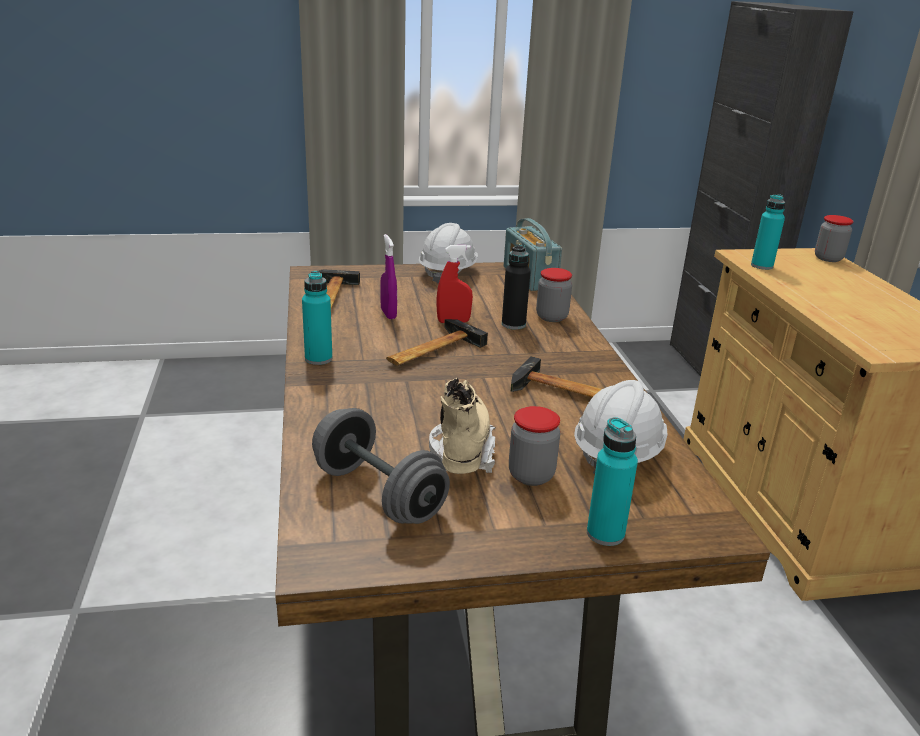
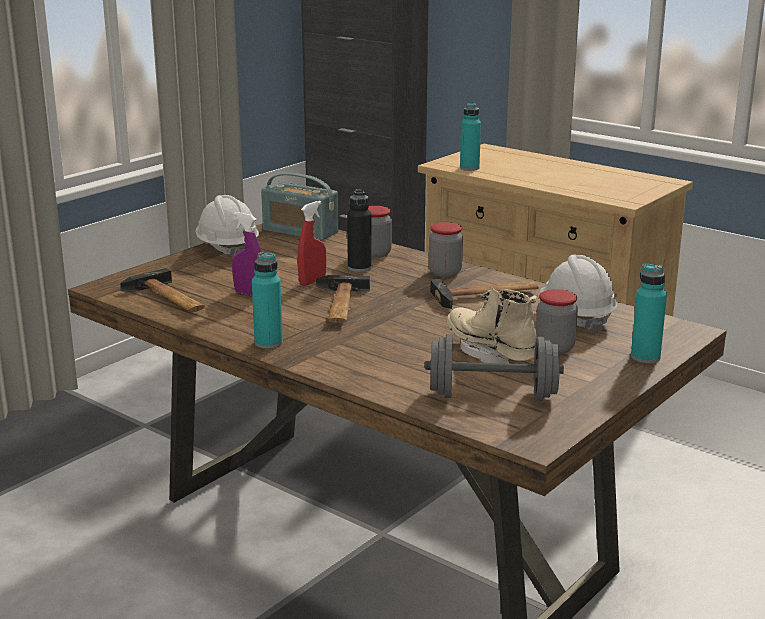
camera: 40 degrees left, 5 degrees down
jar [815,215,854,262] -> jar moved to [429,222,463,277]

